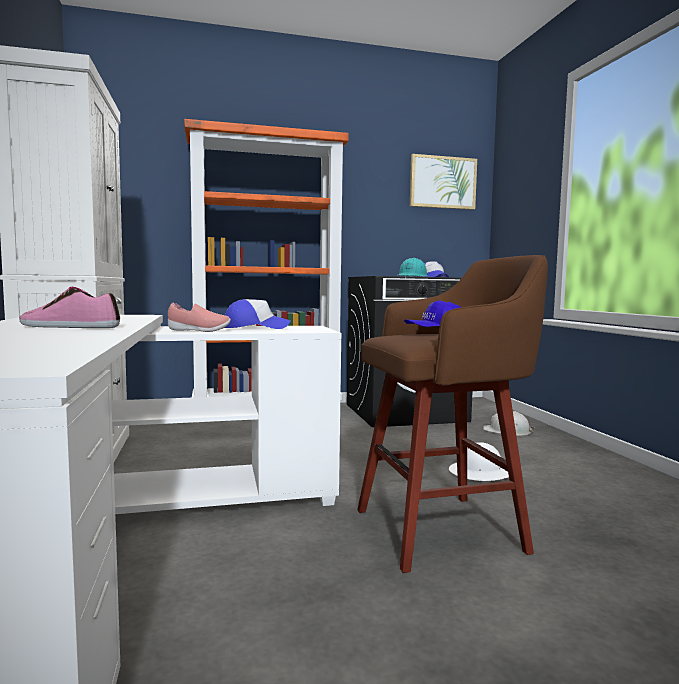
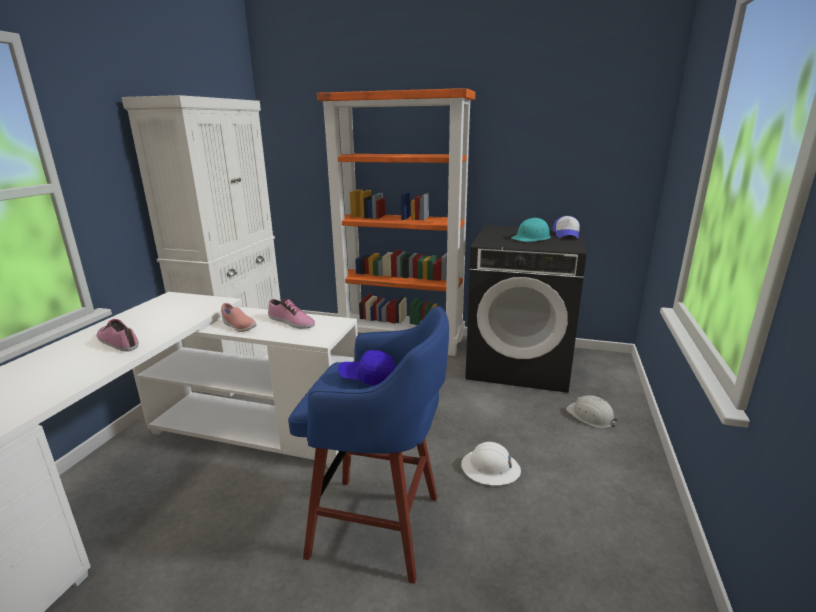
camera: 30 degrees right, 15 degrees up
cap [225,299,291,329] -> shoe [268,299,315,329]
brown stool [357,255,548,573] -> blue stool [288,306,449,584]
picture [410,154,477,210] -> none

